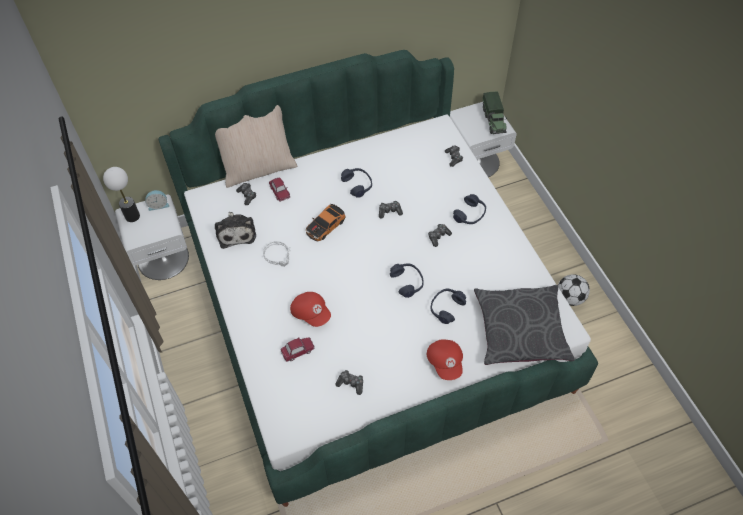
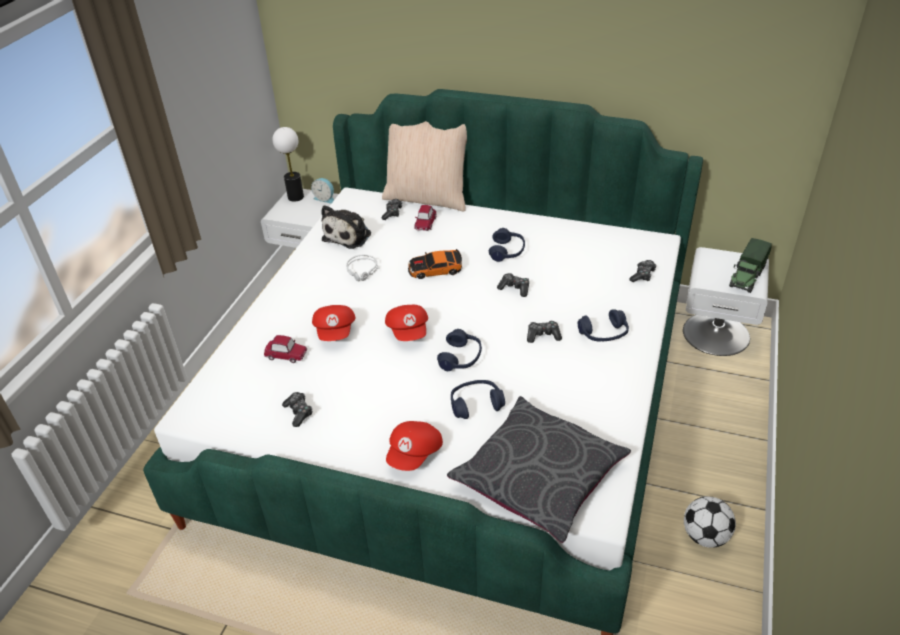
camera: 40 degrees right, 15 degrees down
none -> red cap [385,305,428,341]

